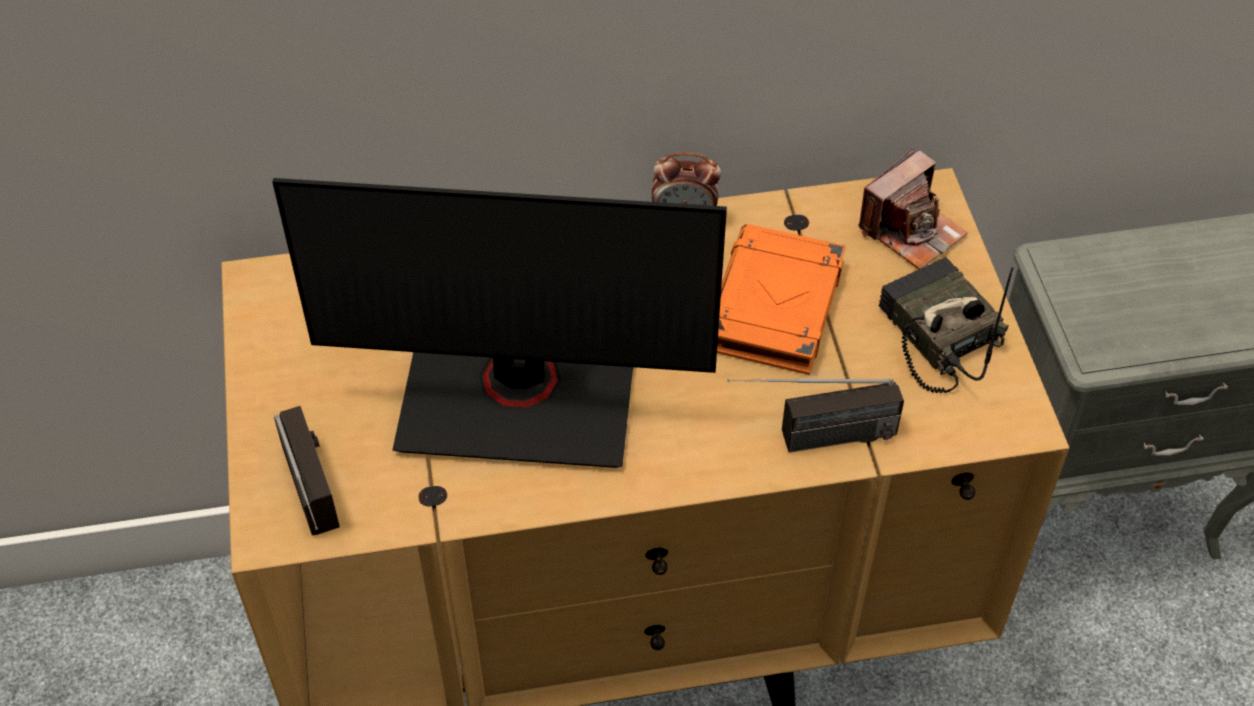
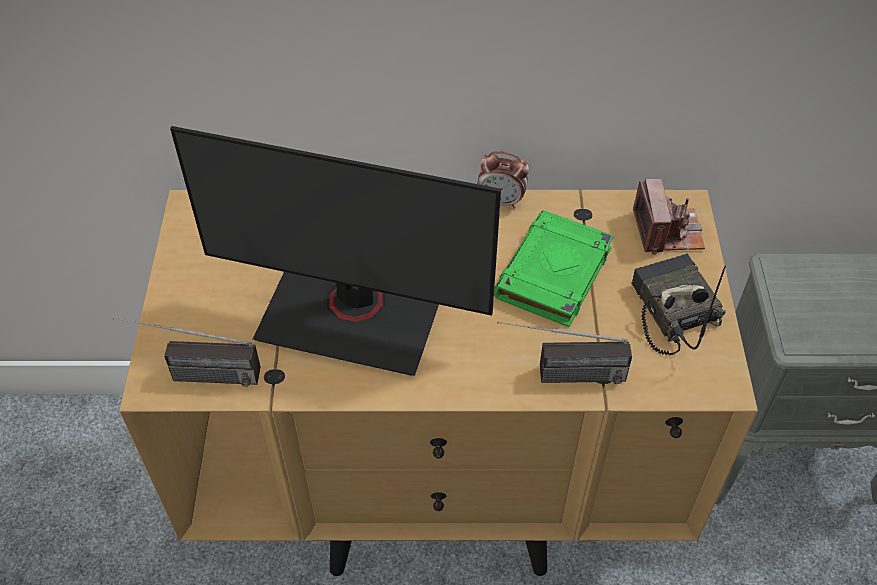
camera: 10 degrees right, 0 degrees up
radio [274,406,340,535] -> radio turned 105 degrees clockwise [113,317,261,387]
orange book [717,224,846,375] -> green book [494,210,614,327]
camera [858,147,968,269] -> camera turned 60 degrees counterclockwise [633,179,705,255]

